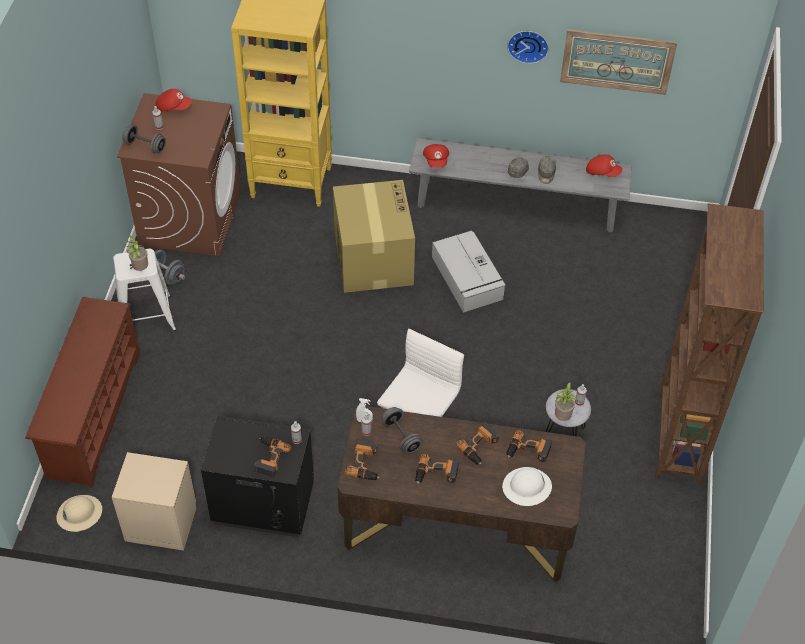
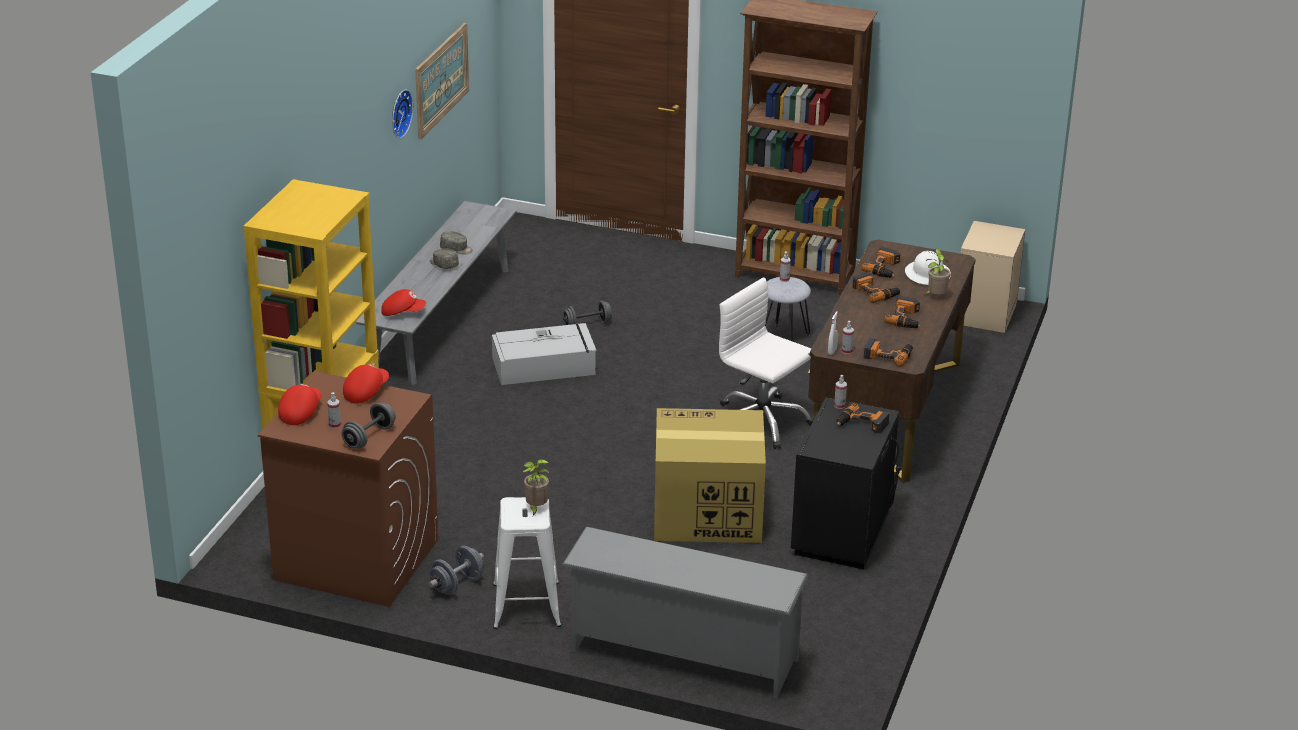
camera: 80 degrees left, 20 degrees down
brown shoe rack [25,297,140,488] -> grey shoe rack [562,527,808,698]
beige hard hat [56,495,102,532] -> none
beige nightstand [112,452,197,551] -> beige nightstand moved to [960,221,1025,333]
cardboard box [333,180,415,293] -> cardboard box moved to [654,408,766,543]
grey dumbbell [382,407,422,454] -> grey dumbbell moved to [563,301,612,325]
potted plant [555,382,577,421] -> potted plant moved to [924,248,950,295]
red cap [586,155,622,177] -> red cap moved to [343,364,389,404]

